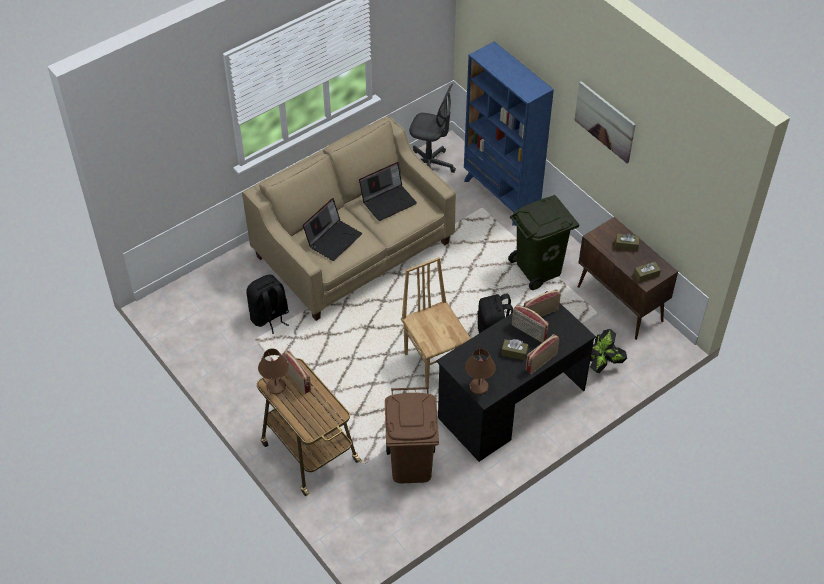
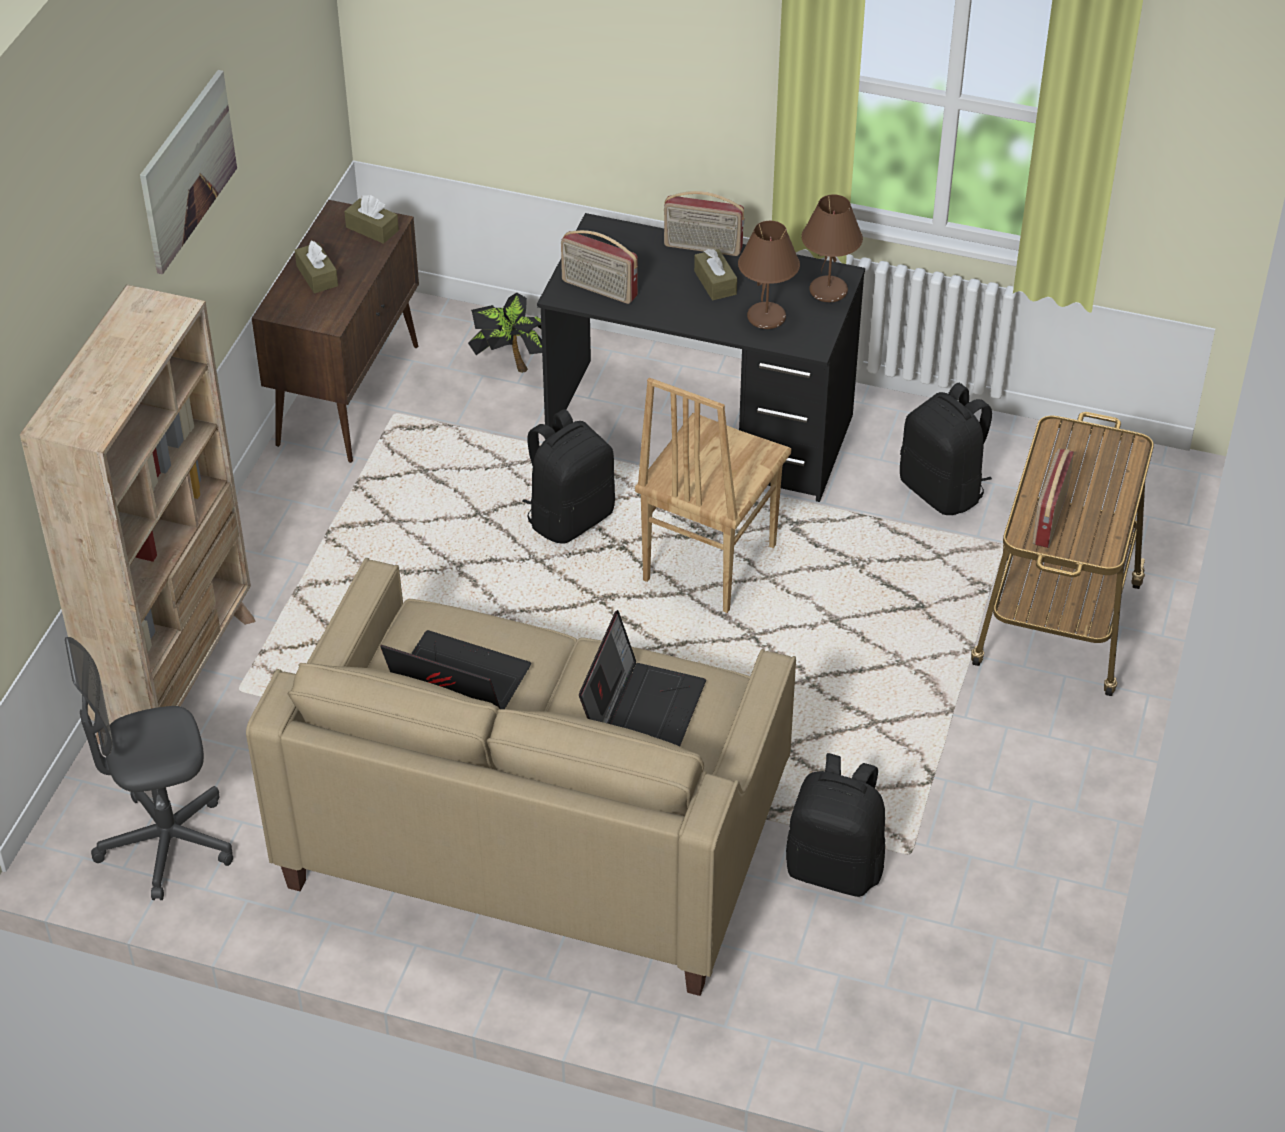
camera: 125 degrees left, 5 degrees down
brown table lamp [258,349,289,394] -> brown table lamp moved to [738,221,800,329]
laptop [303,198,362,261] -> laptop turned 105 degrees clockwise [579,610,706,747]
brown trash can [385,387,439,484] -> black backpack [900,383,992,515]
grey office chair [409,84,456,173] -> grey office chair turned 90 degrees counterclockwise [65,637,233,900]
blue bookcase [464,41,554,226] -> beige bookcase [20,285,255,744]
green trash can [508,195,579,290] -> none
radio [512,305,549,343] -> none

